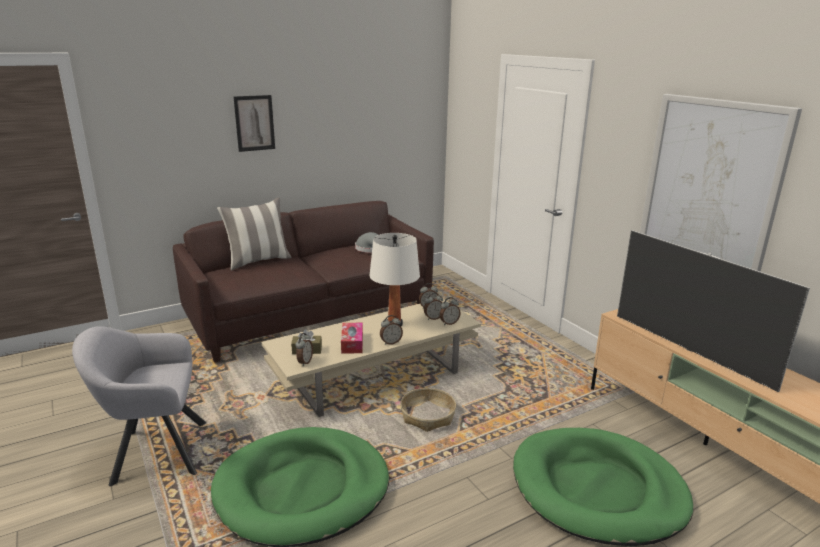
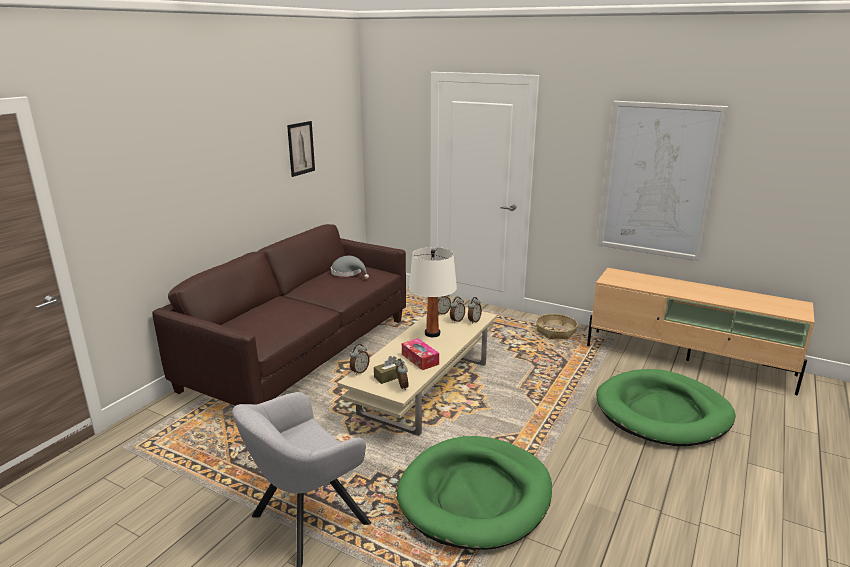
camera: 30 degrees left, 0 degrees up
pillow [217,197,292,271] -> none
picture [234,95,275,152] -> picture moved to [287,121,315,177]
alarm clock [380,315,403,345] -> alarm clock moved to [350,344,369,375]
basket [400,388,456,432] -> basket moved to [536,314,578,339]
television [617,230,810,392] -> none

